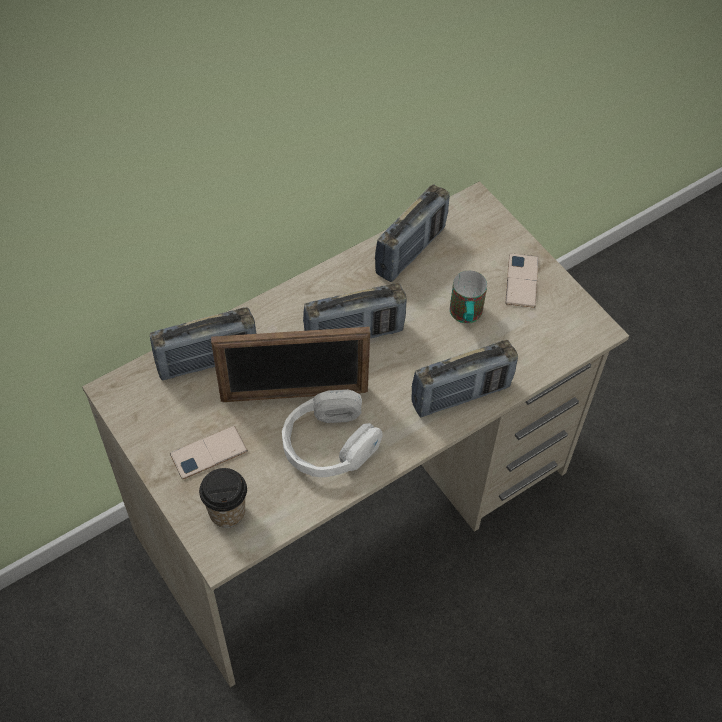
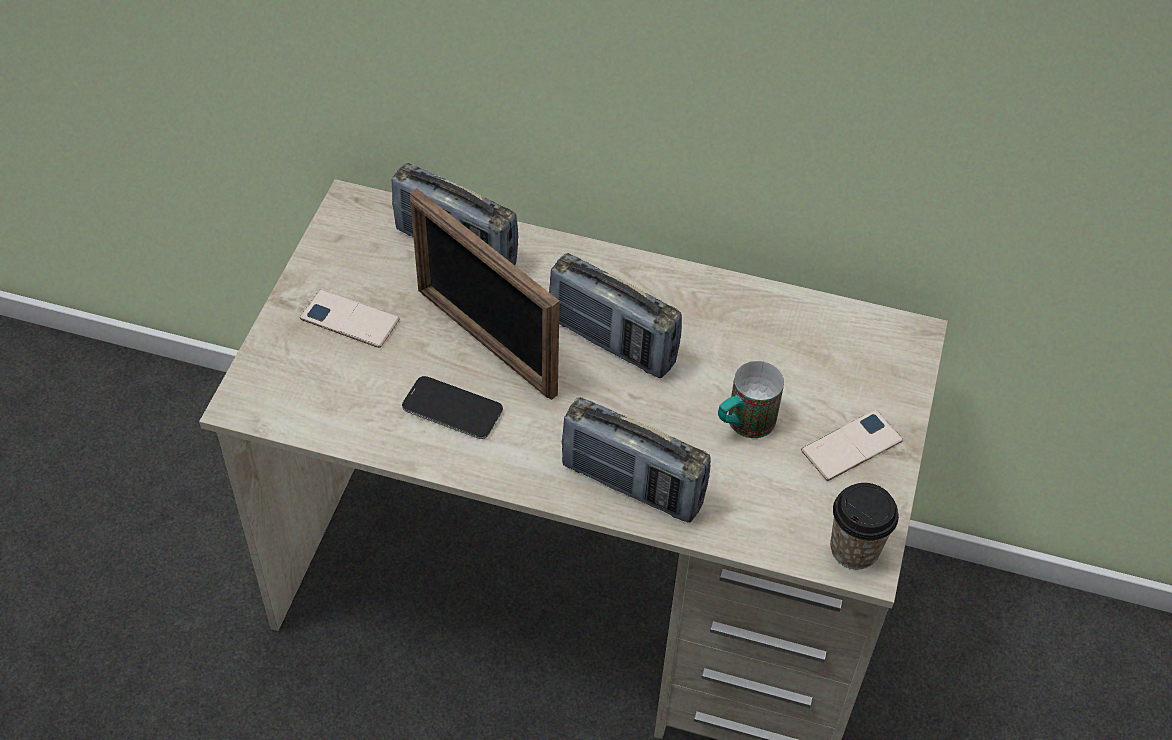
camera: 50 degrees right, 5 degrees down
cup [199,468,247,528] -> cup moved to [830,483,899,569]
white headphones [282,389,383,477] -> phone [402,376,503,439]
radio [375,185,450,282] -> none

